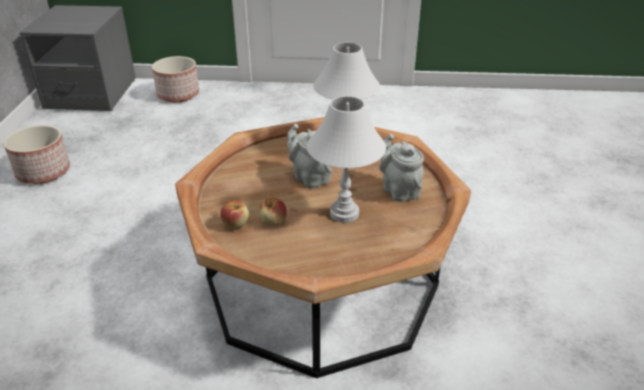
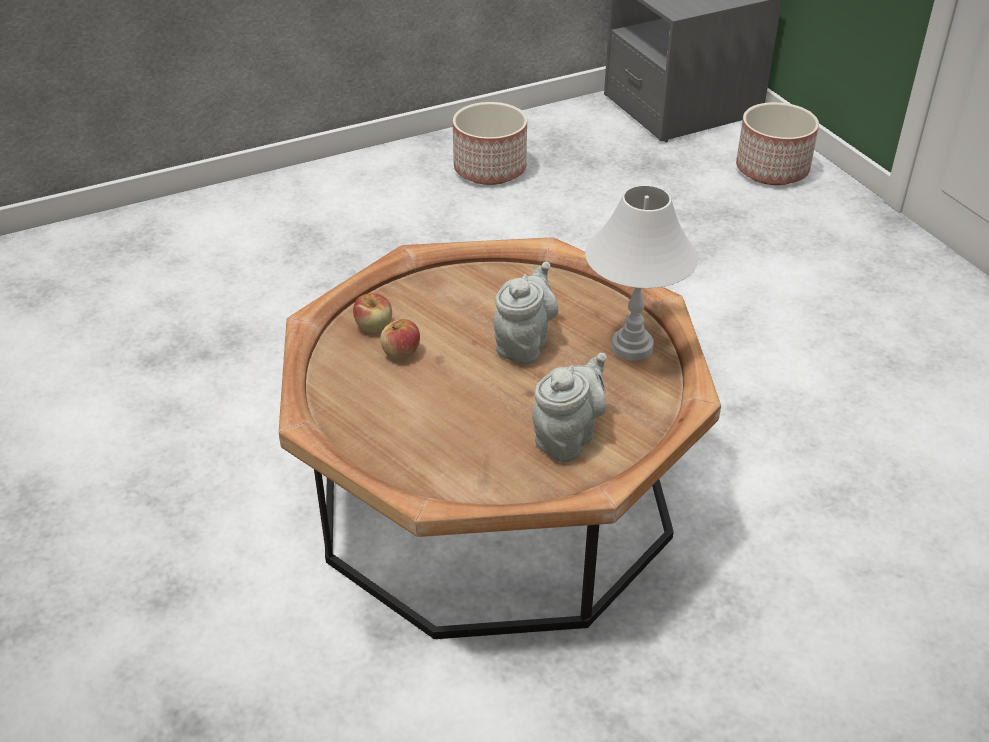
camera: 60 degrees right, 5 degrees up
white table lamp [307,96,386,223] -> none

